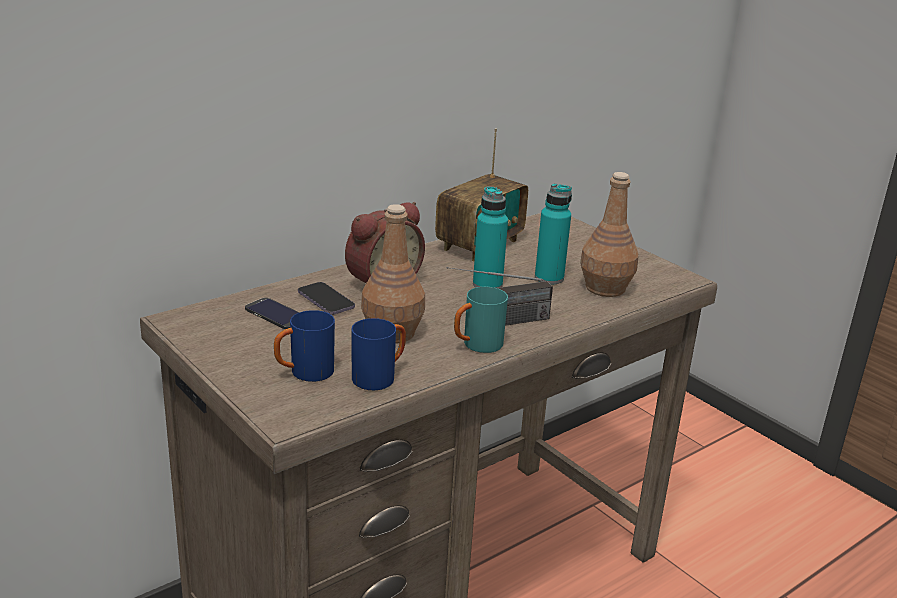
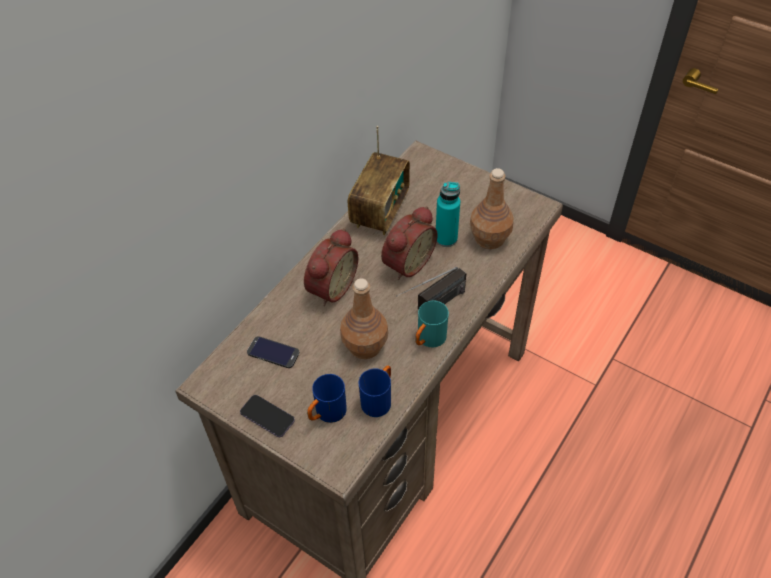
camera: 15 degrees left, 25 degrees up
phone [298,282,355,315] -> phone moved to [240,395,295,437]
turquoise bottle [473,186,508,288] -> alarm clock [381,206,438,280]

